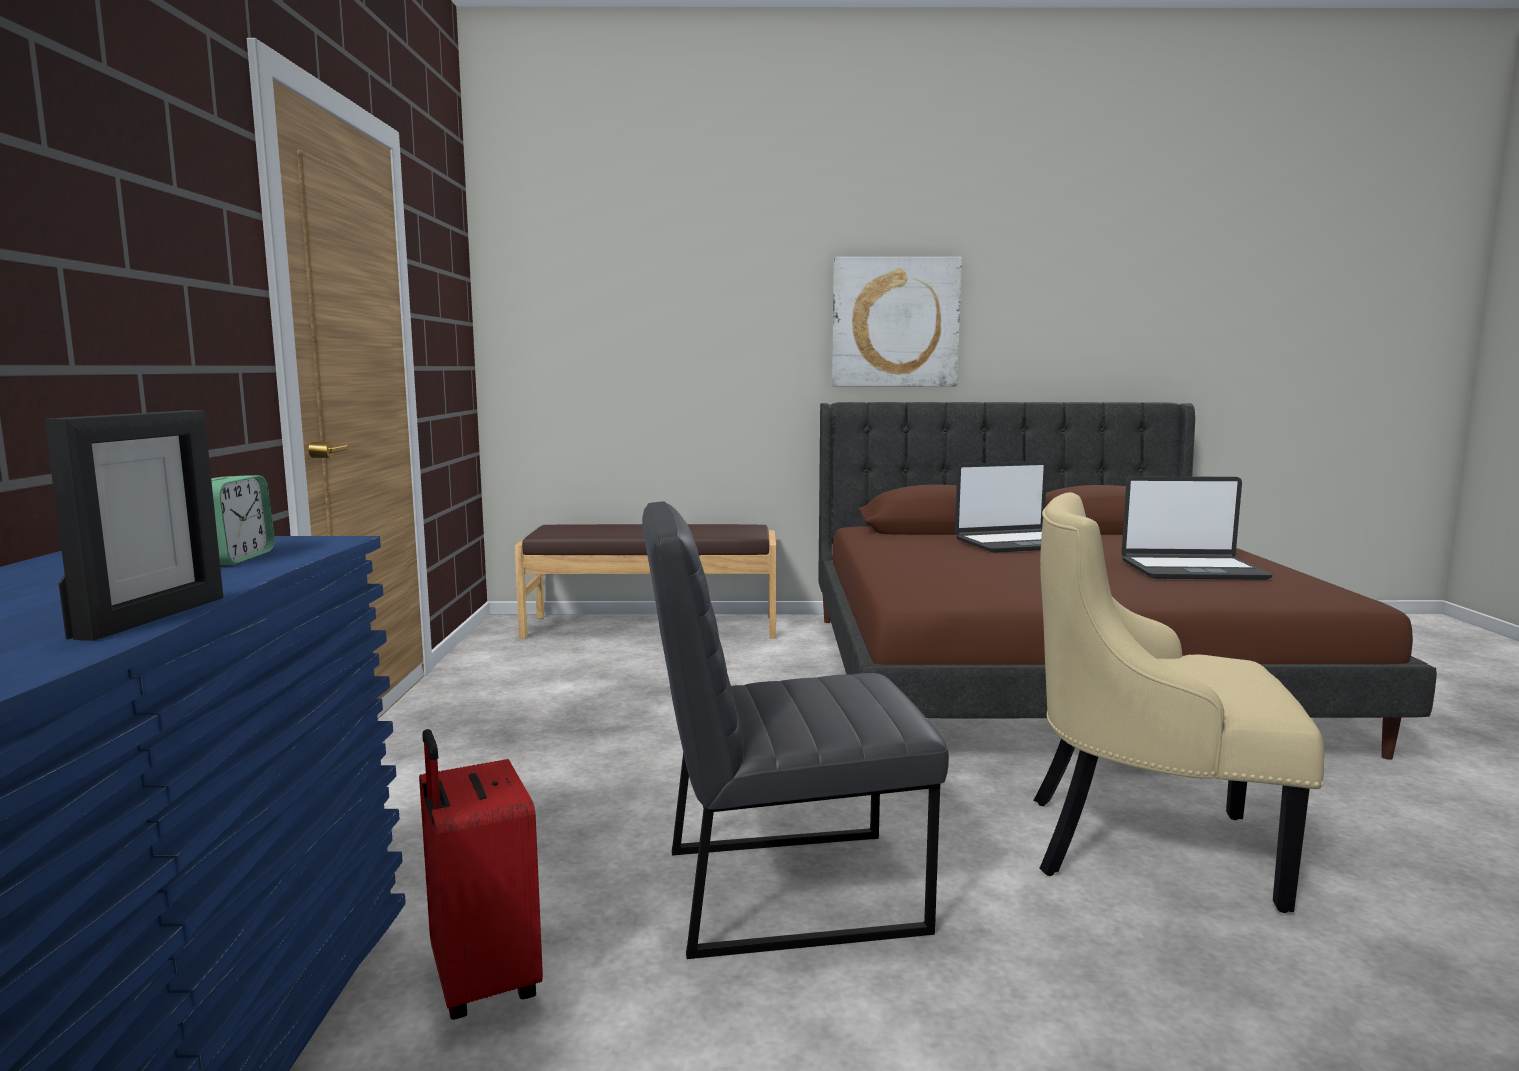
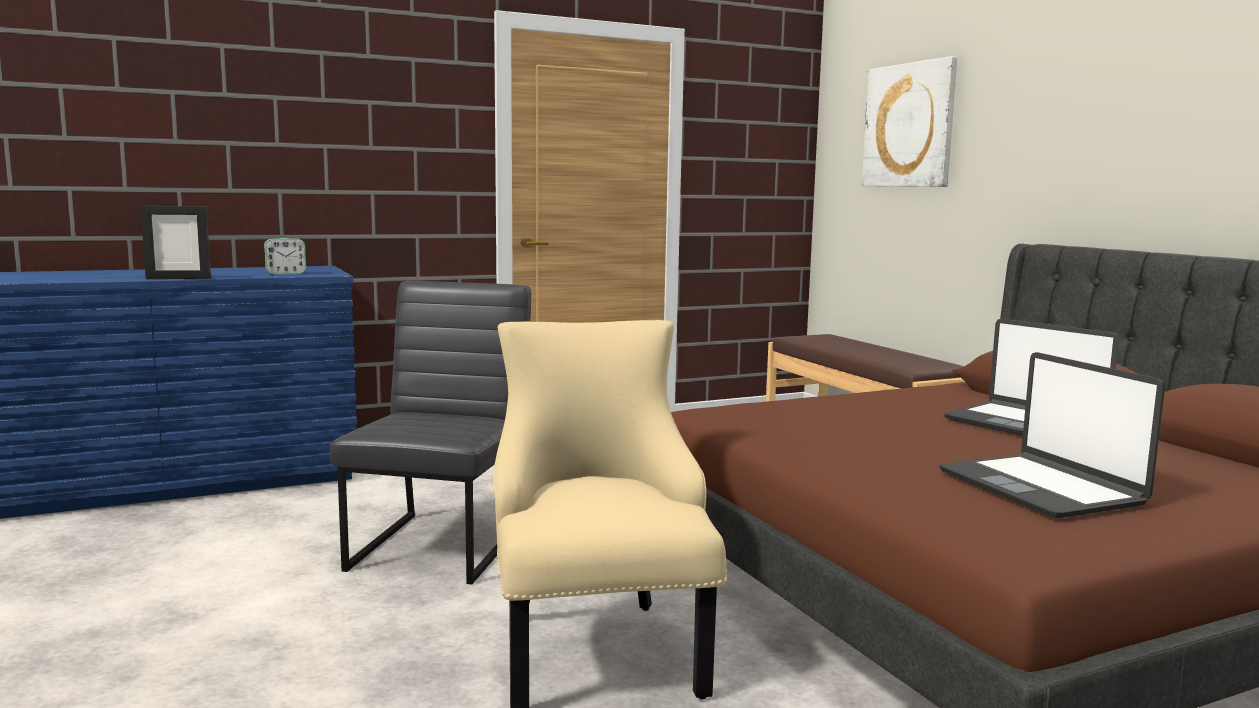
camera: 65 degrees right, 0 degrees up
red suitcase [419,729,543,1020] -> none
grey chair [642,501,949,959] -> grey chair turned 45 degrees clockwise [329,281,531,584]
picture [832,257,962,386] -> picture moved to [862,56,957,187]

